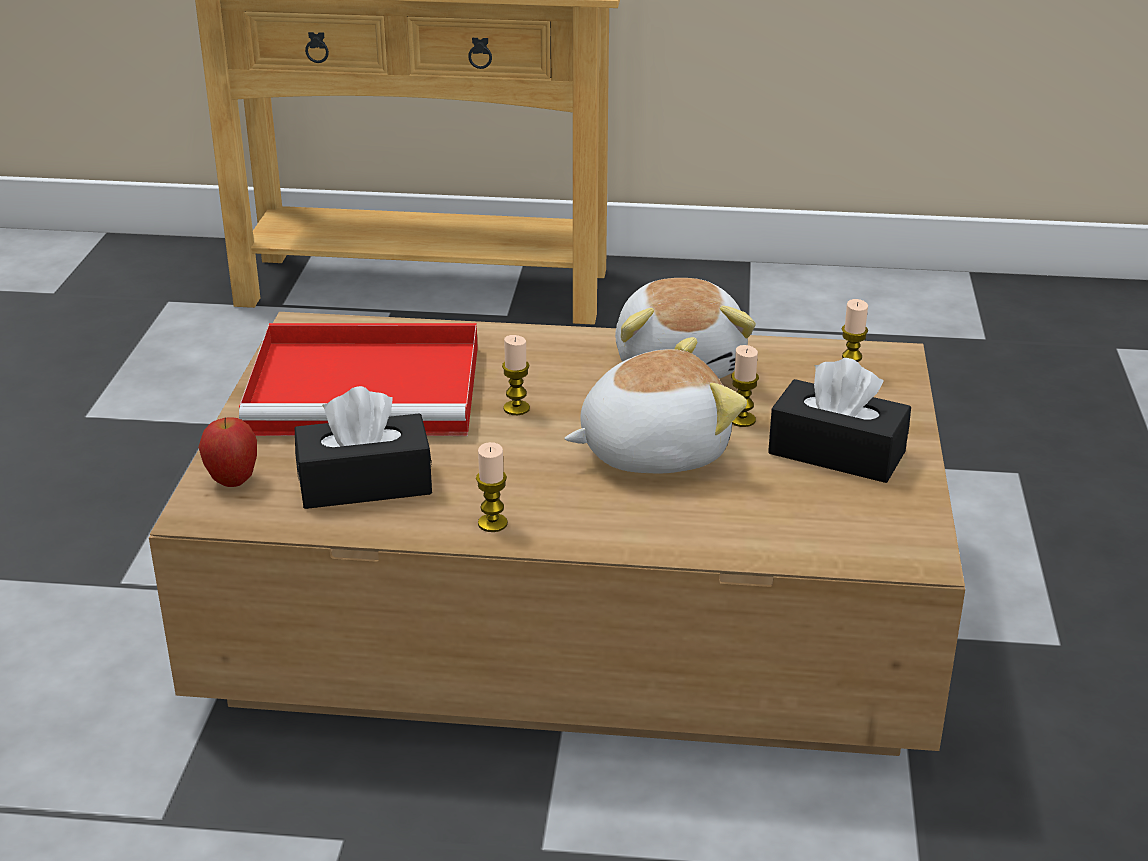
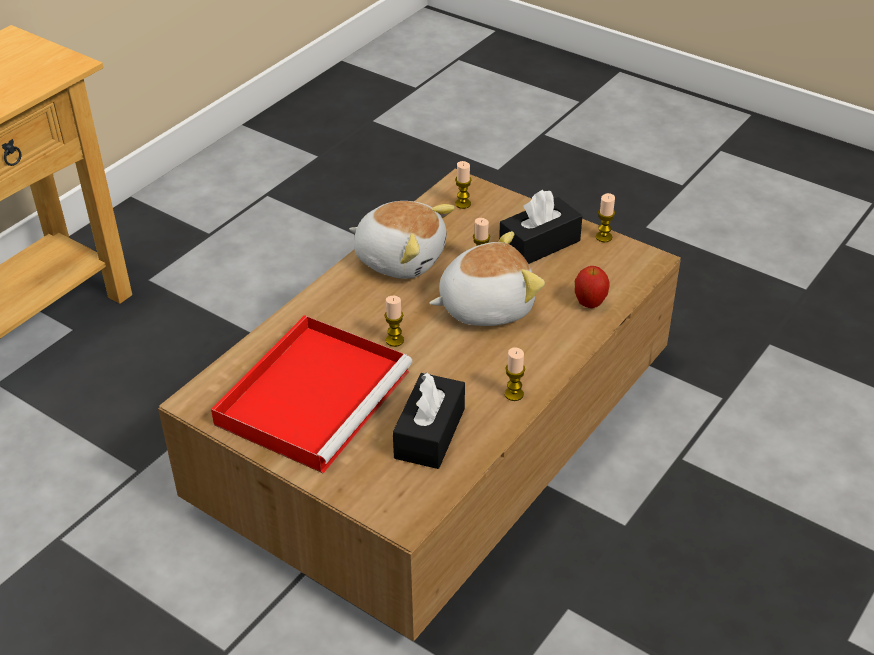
camera: 60 degrees left, 10 degrees up
apple [198,417,257,487] -> apple moved to [575,266,609,308]
plush toy [564,337,747,474] -> plush toy turned 60 degrees clockwise [429,231,545,326]
none -> candle [596,193,615,242]

